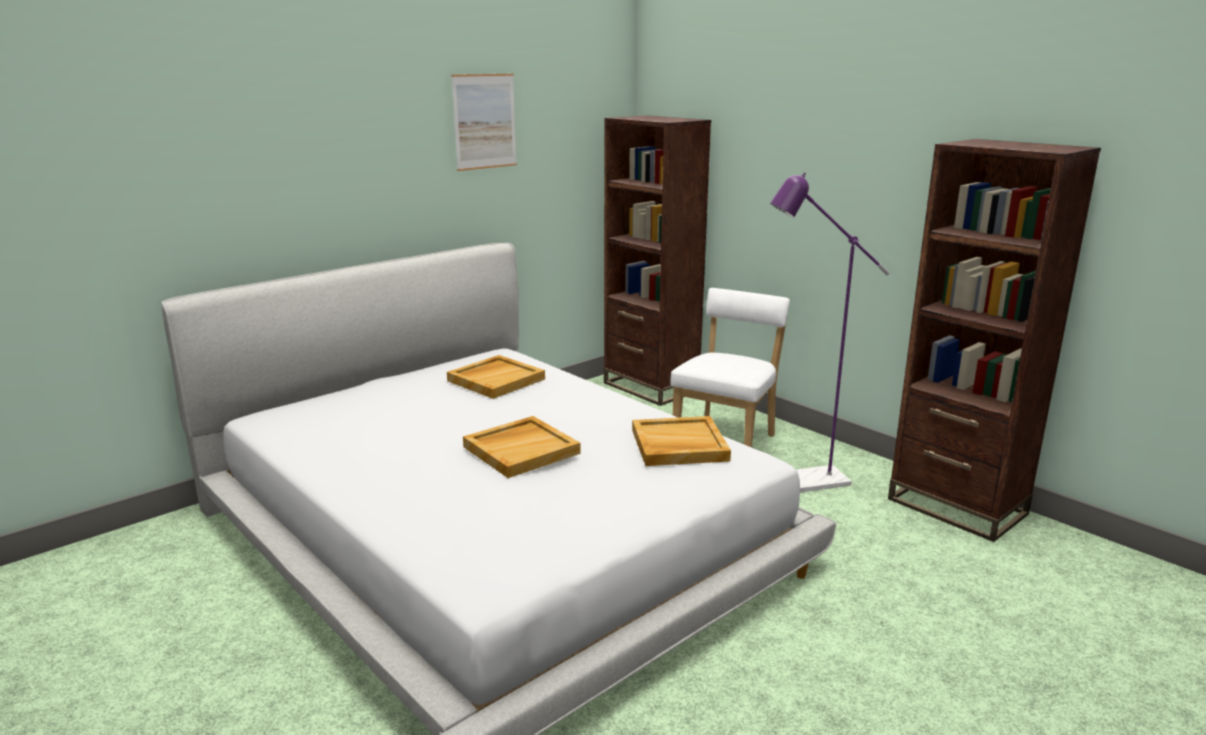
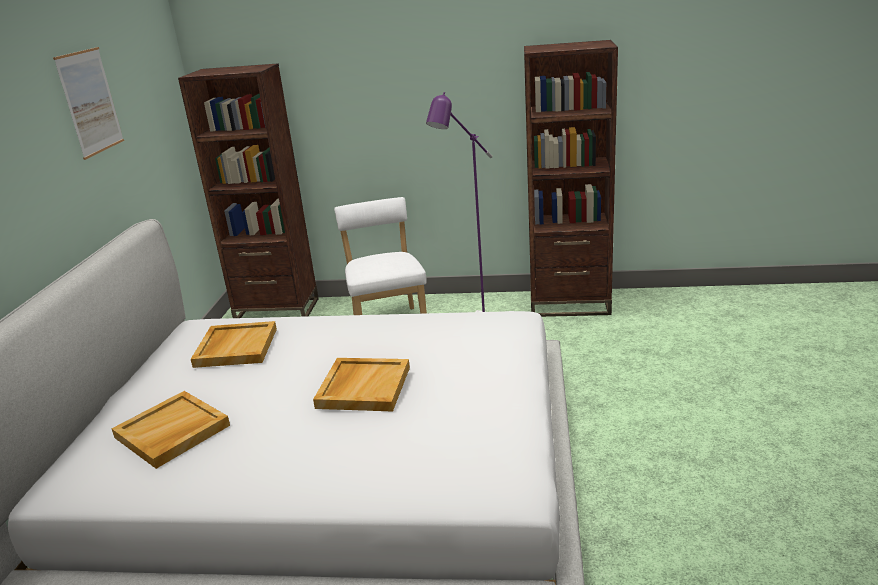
camera: 40 degrees left, 5 degrees up
beige tray [632,416,731,466] -> beige tray moved to [112,391,230,469]

